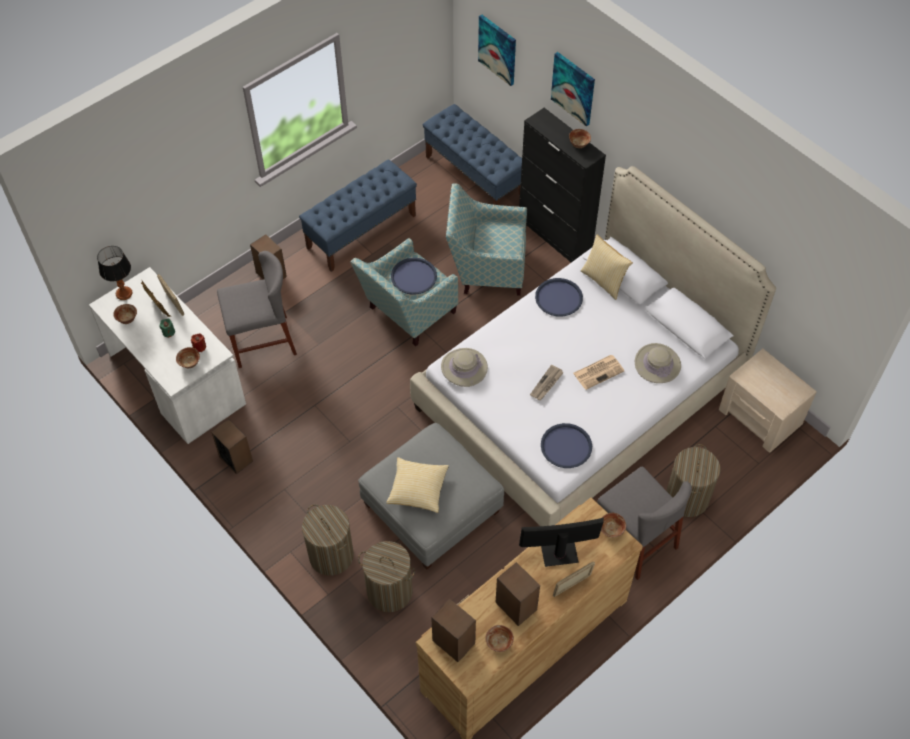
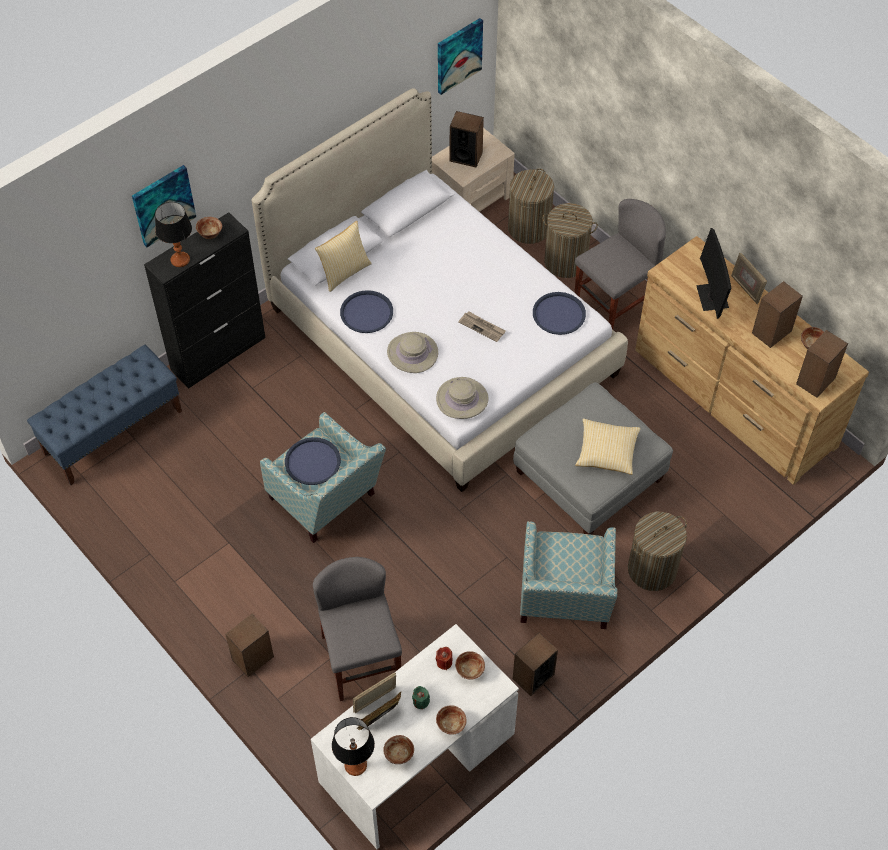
camera: 90 degrees left, 0 degrees up
blue bench [299,159,417,272] -> none
laundry basket [358,541,415,612] -> laundry basket moved to [508,168,554,244]
armchair [446,183,527,296] -> armchair moved to [520,521,617,629]
picture [478,15,516,86] -> picture moved to [438,18,483,95]
newspaper [573,355,625,390] -> none
bowl [601,513,626,537] -> bowl moved to [436,705,467,735]
beige hat [635,343,681,383] -> beige hat moved to [387,332,438,373]
none -> table lamp [155,202,192,267]
none -> speaker [450,111,484,167]

